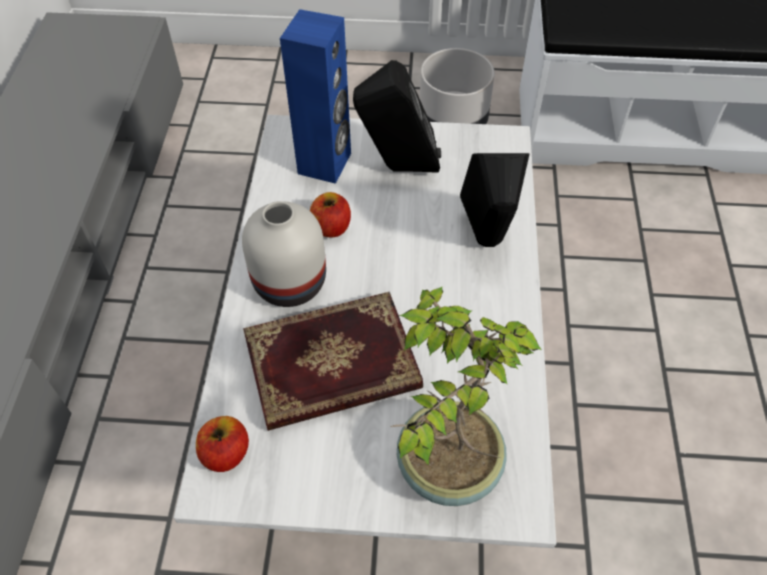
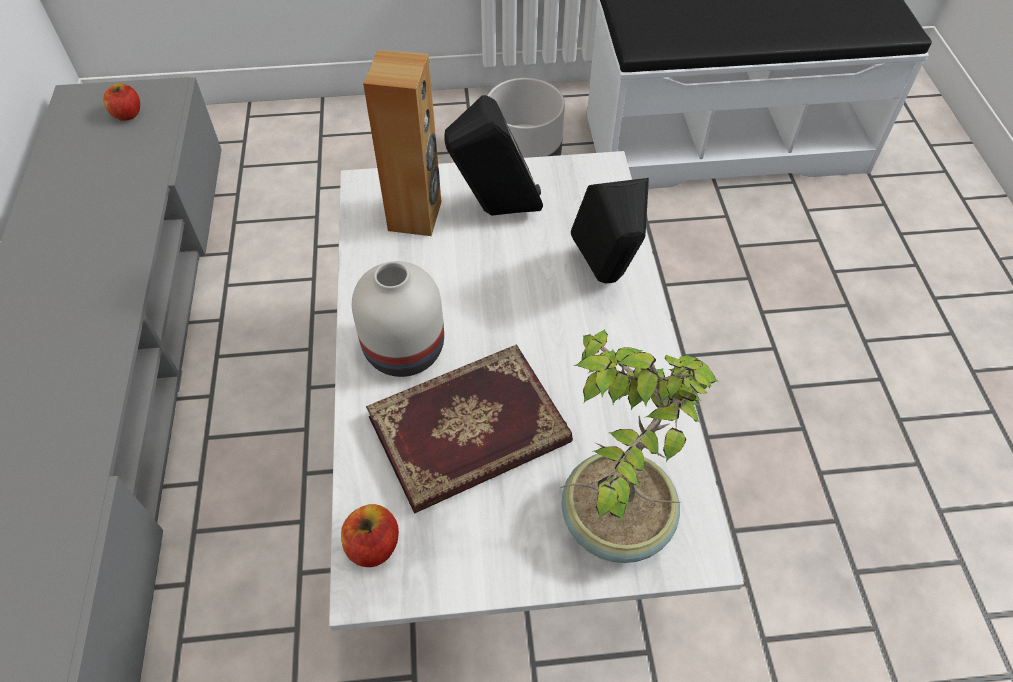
camera: 10 degrees left, 0 degrees up
blue speaker [280,9,351,184] -> brown speaker [363,50,442,236]
apple [310,192,351,238] -> apple moved to [103,84,140,121]

